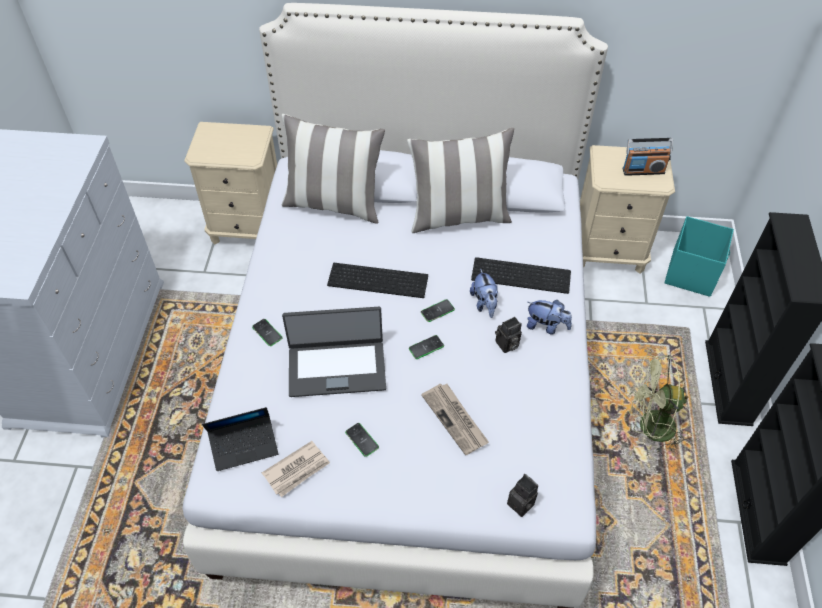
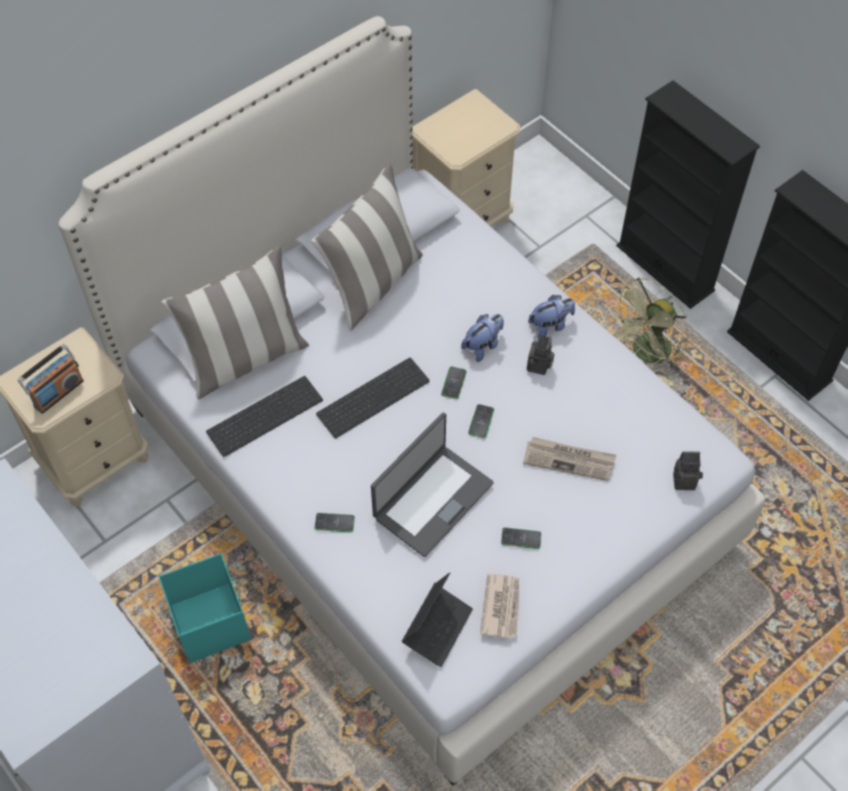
camera: 45 degrees left, 5 degrees up
plush toy [470,268,498,318] -> plush toy turned 75 degrees counterclockwise [461,314,504,362]
keyboard [471,257,571,294] -> keyboard moved to [206,376,323,457]
radio [623,138,673,176] -> radio moved to [18,344,84,414]
turquoise storage box [664,216,734,297] -> turquoise storage box moved to [158,553,251,663]

